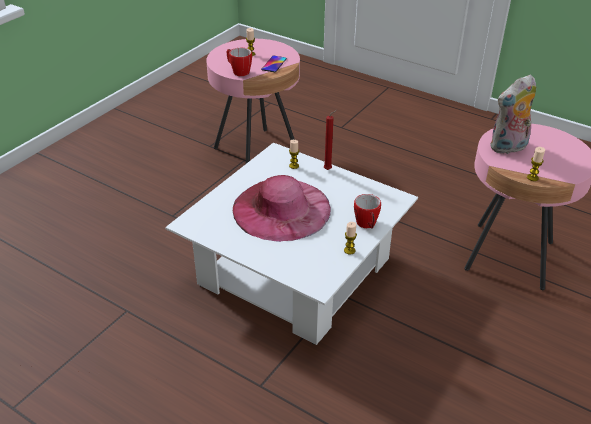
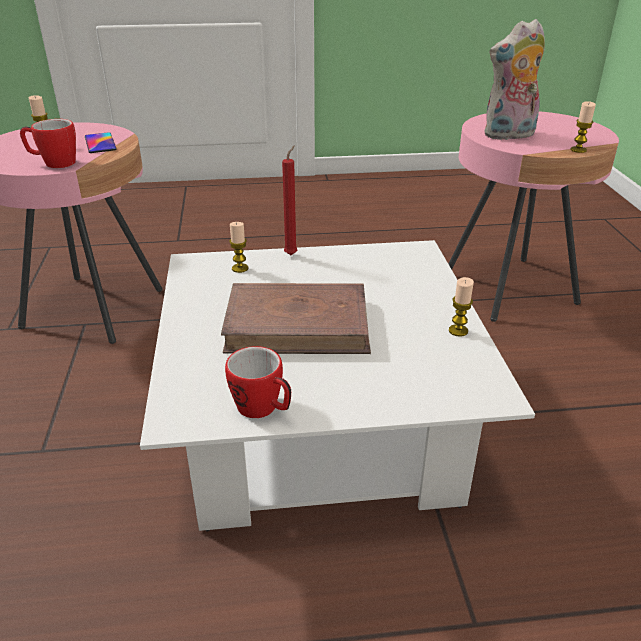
camera: 40 degrees left, 5 degrees down
pink hat [232,175,331,242] -> brown book [221,283,371,354]
mug [354,194,381,229] -> mug moved to [225,346,291,418]
plush toy [490,74,536,154] -> plush toy turned 45 degrees clockwise [484,19,545,141]

